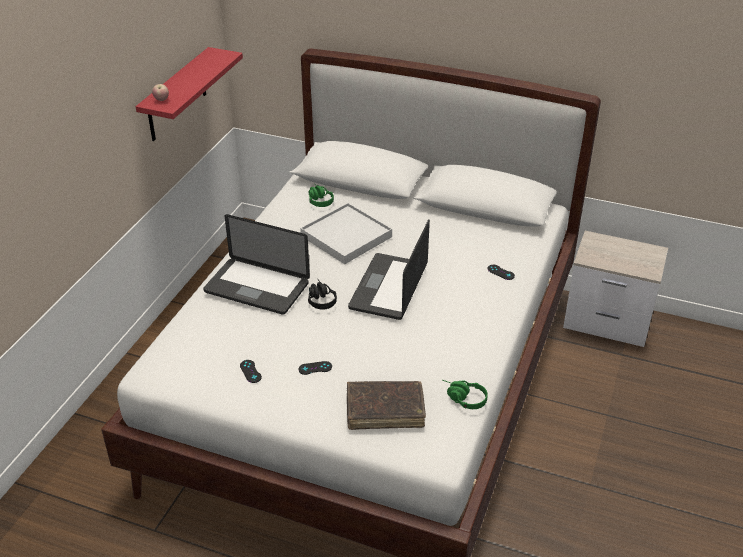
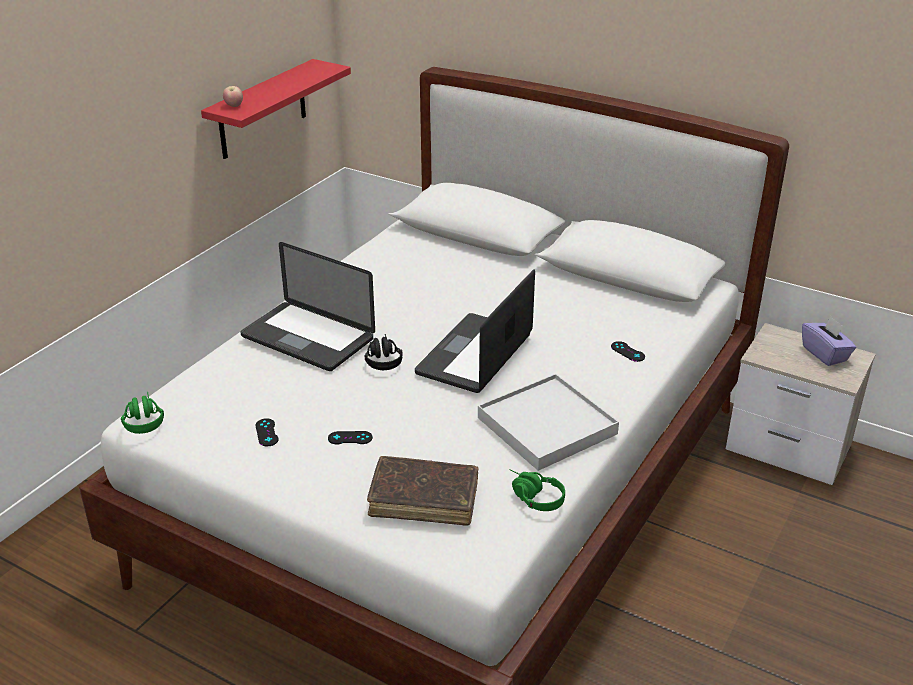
camera: 10 degrees right, 5 degrees down
white tray [300,203,392,264] -> white tray moved to [478,374,619,471]
green headphones [309,184,334,207] -> green headphones moved to [121,391,164,434]
none -> purple tissue box [802,316,856,366]

